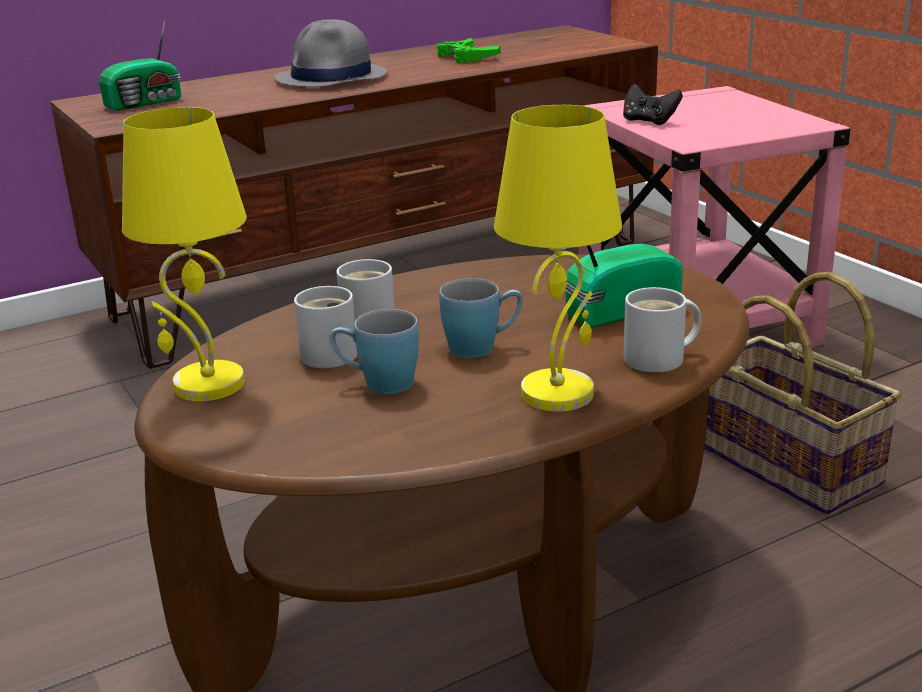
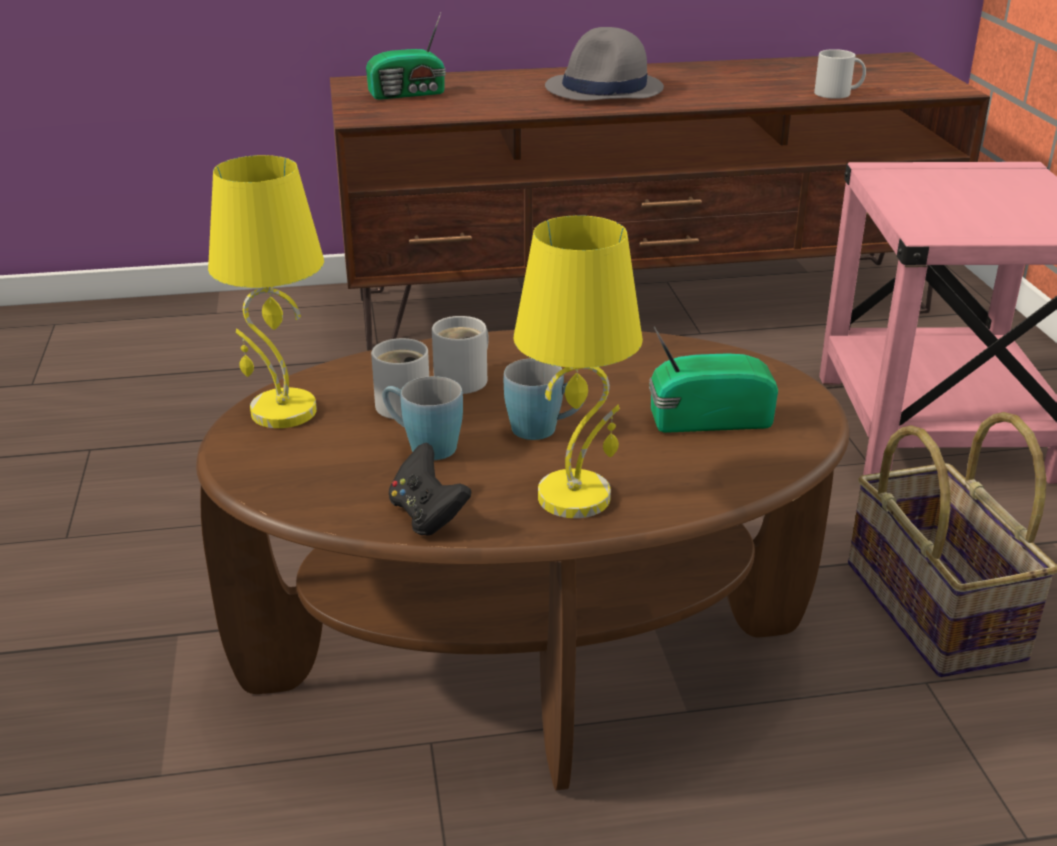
camera: 20 degrees right, 5 degrees up
green game controller [437,38,501,63] -> none
black game controller [623,84,683,125] -> black game controller moved to [389,442,471,536]
white mug [623,287,701,373] -> white mug moved to [814,49,866,99]

